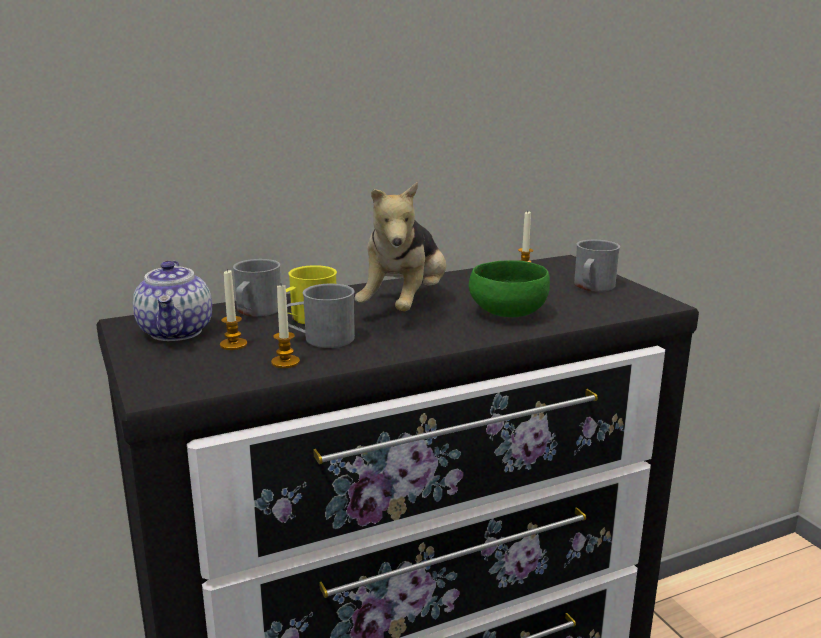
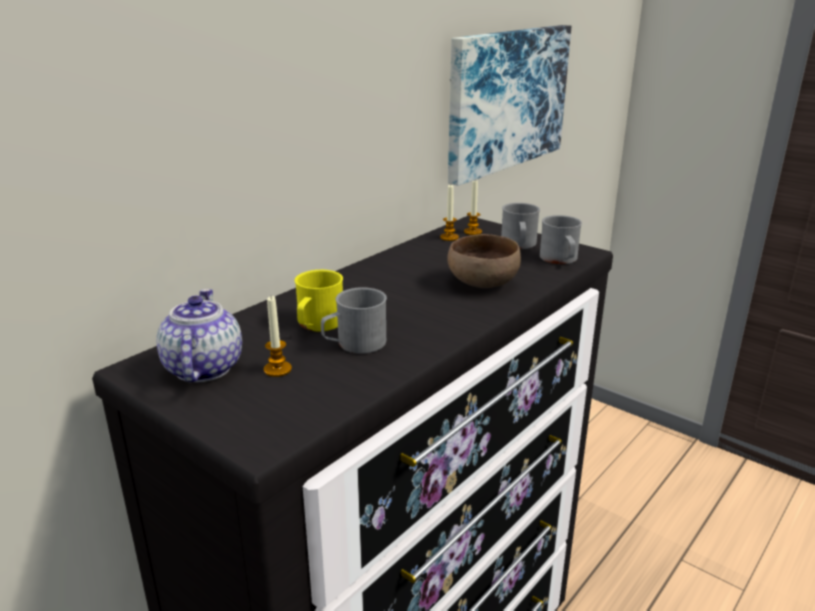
camera: 25 degrees left, 5 degrees up
teapot [133,261,212,341] -> teapot turned 150 degrees counterclockwise [156,289,242,383]
grey mug [233,259,281,316] -> grey mug moved to [540,215,582,264]
candle [271,285,300,368] -> candle moved to [464,181,482,235]
plush toy [354,182,446,311] -> none
green bowl [469,260,550,317] -> brown bowl [447,234,521,288]
none -> picture [448,25,571,186]

